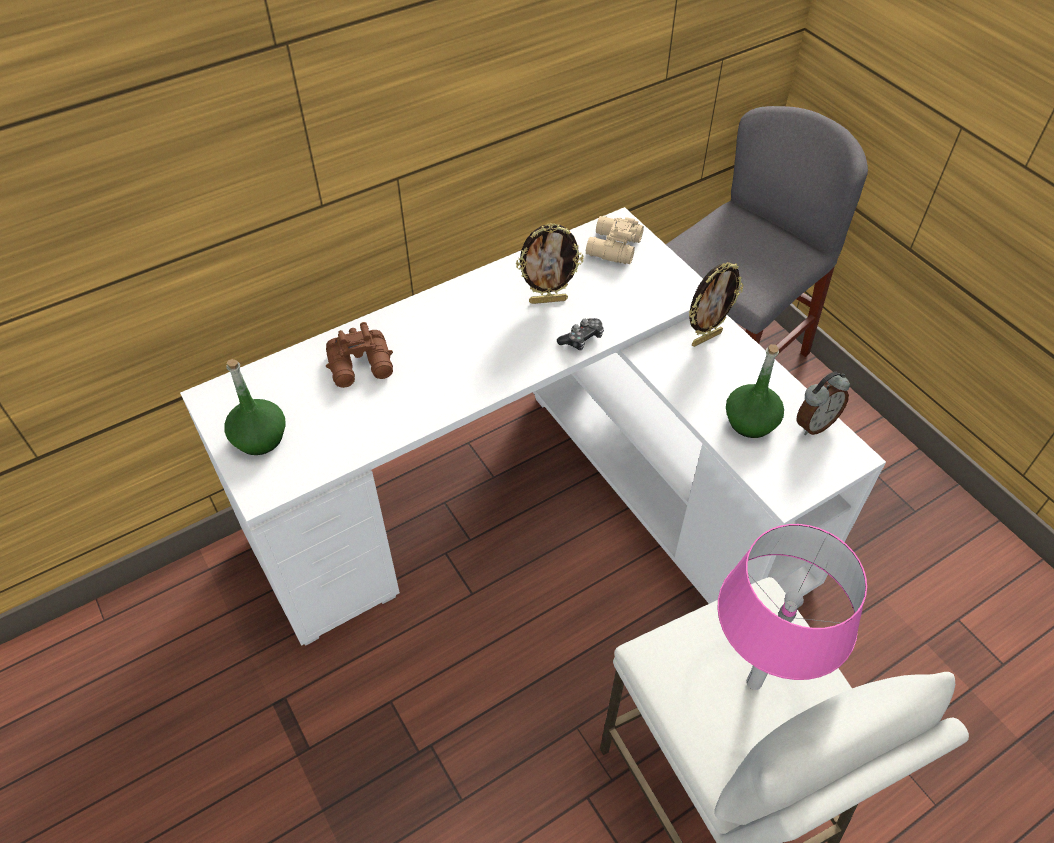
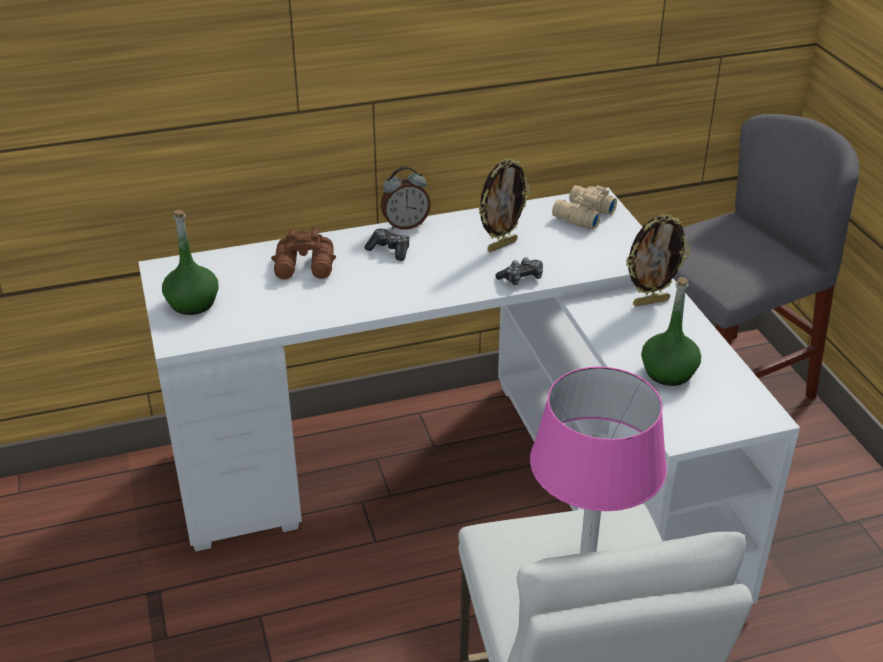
camera: 15 degrees right, 15 degrees down
picture frame [516,223,584,304] -> picture frame turned 45 degrees counterclockwise [478,158,531,252]
alarm clock [797,372,850,435] -> alarm clock moved to [381,167,431,230]
none -> game controller [364,228,409,261]

